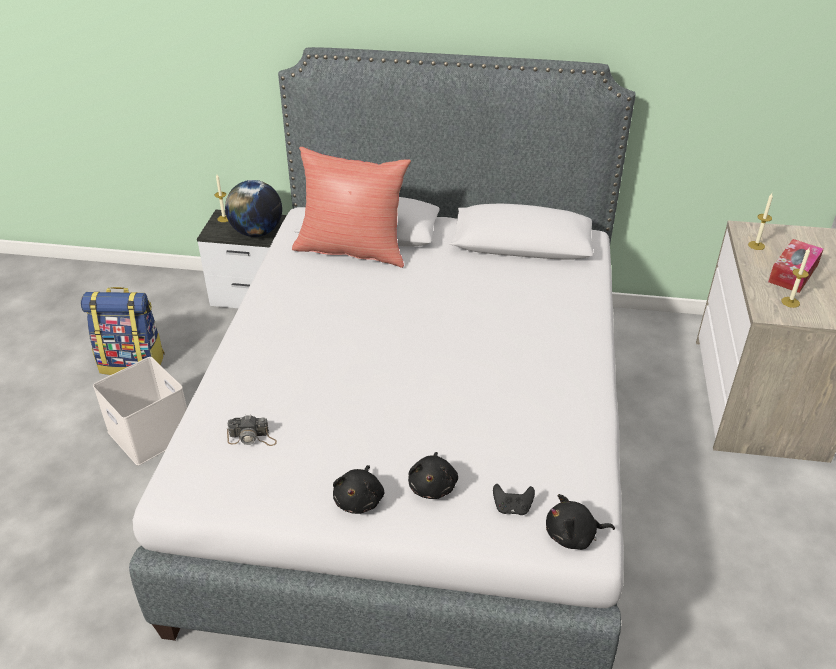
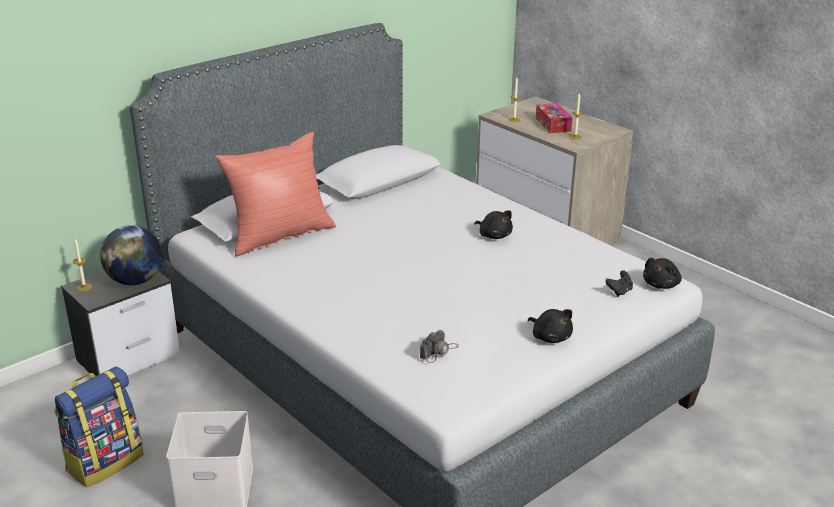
camera: 50 degrees left, 10 degrees down
black plush toy [408,452,458,499] -> black plush toy moved to [475,210,513,239]

